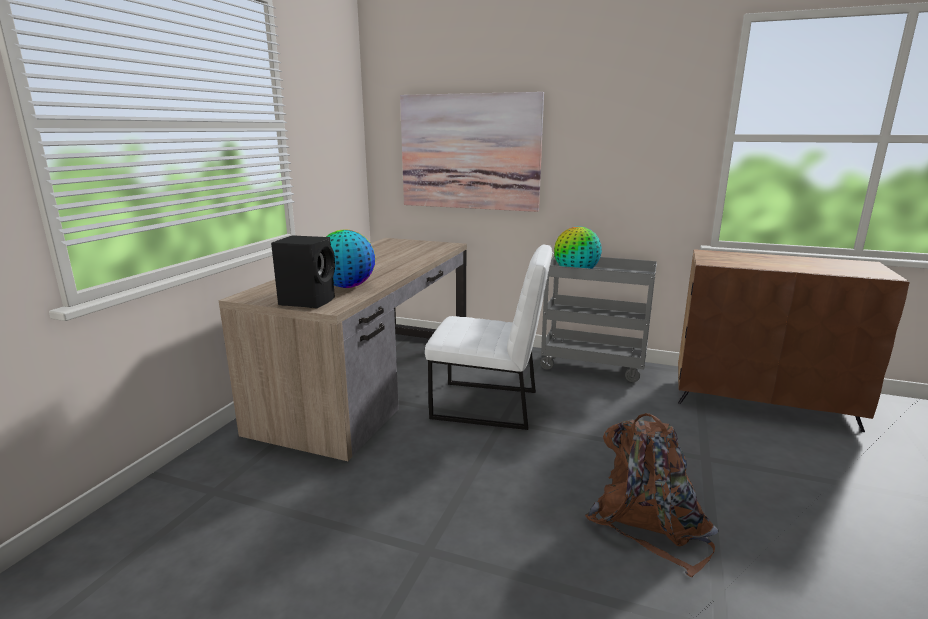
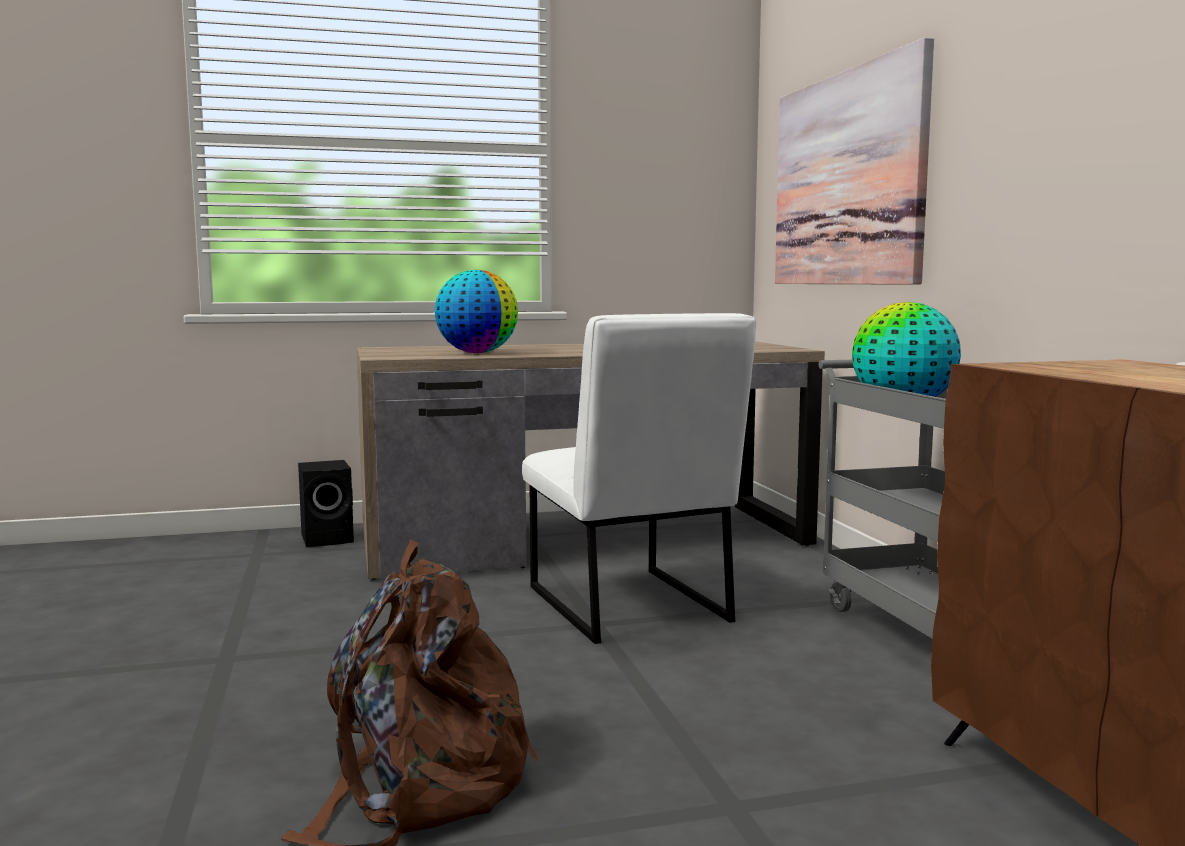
camera: 55 degrees right, 10 degrees down
black speaker [271,235,335,308] -> black speaker moved to [298,460,354,547]

